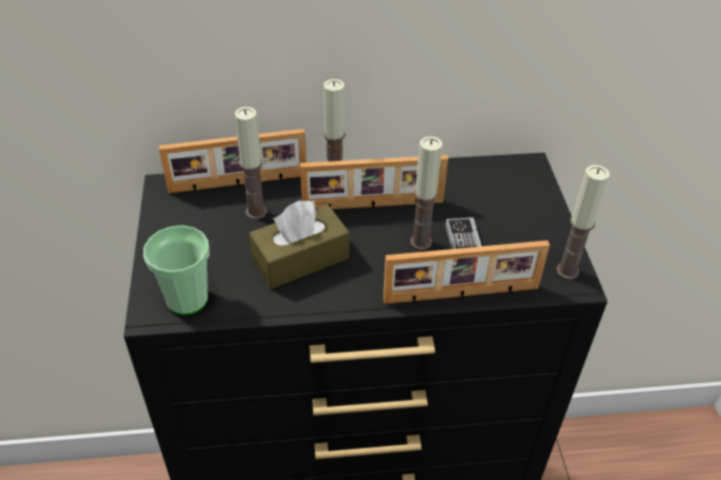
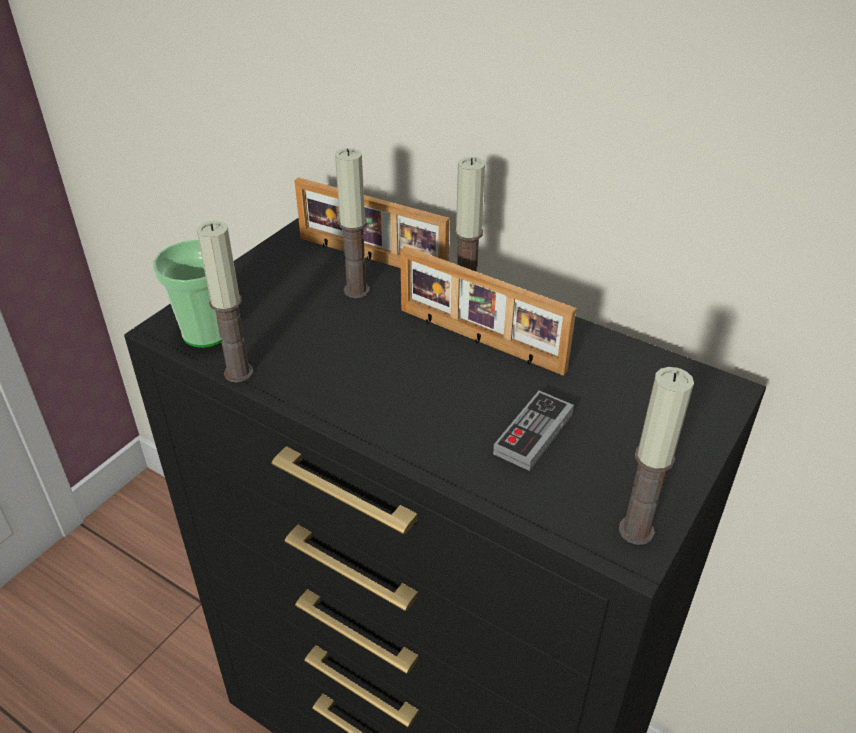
camera: 40 degrees right, 5 degrees down
brown tissue box [249,200,349,289] -> none
picture frame [383,240,550,304] -> none
candle [410,136,442,250] -> candle moved to [197,221,253,383]

